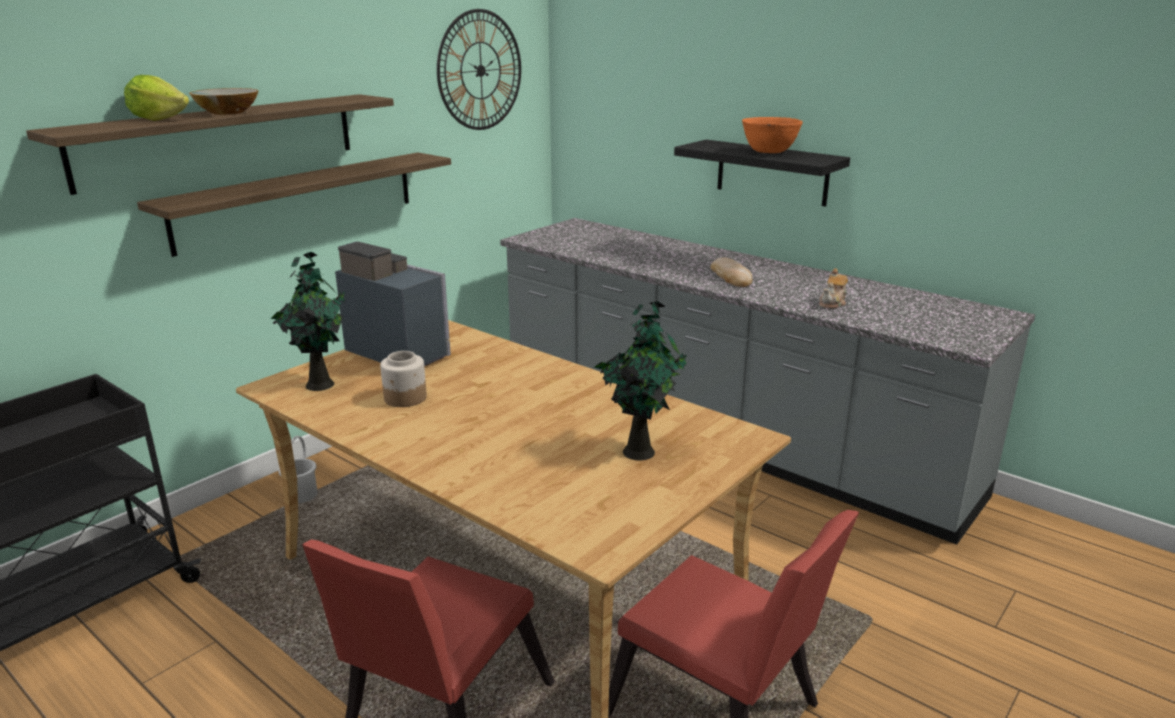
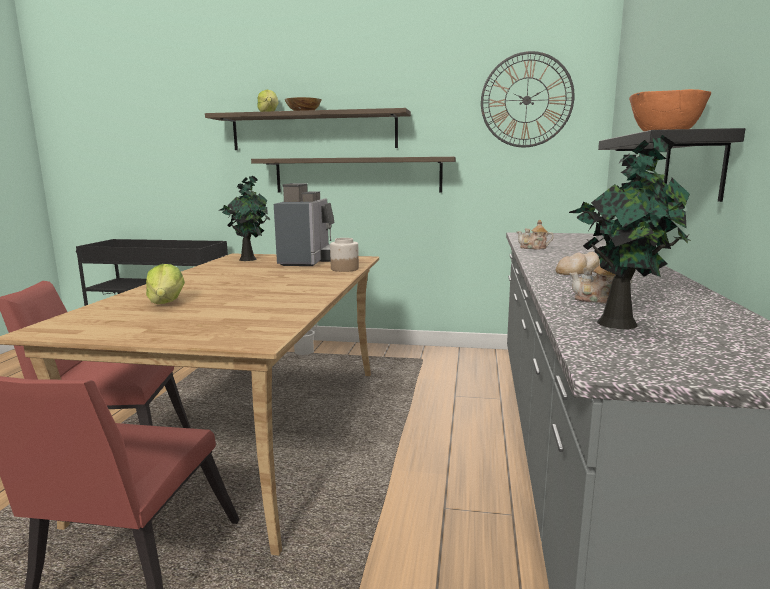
camera: 60 degrees right, 10 degrees down
jar [380,351,427,407] -> jar moved to [330,238,359,272]
potted plant [594,301,687,461] -> potted plant moved to [569,135,691,329]
none -> lettuce [146,264,185,304]
none -> teapot [517,220,554,250]

